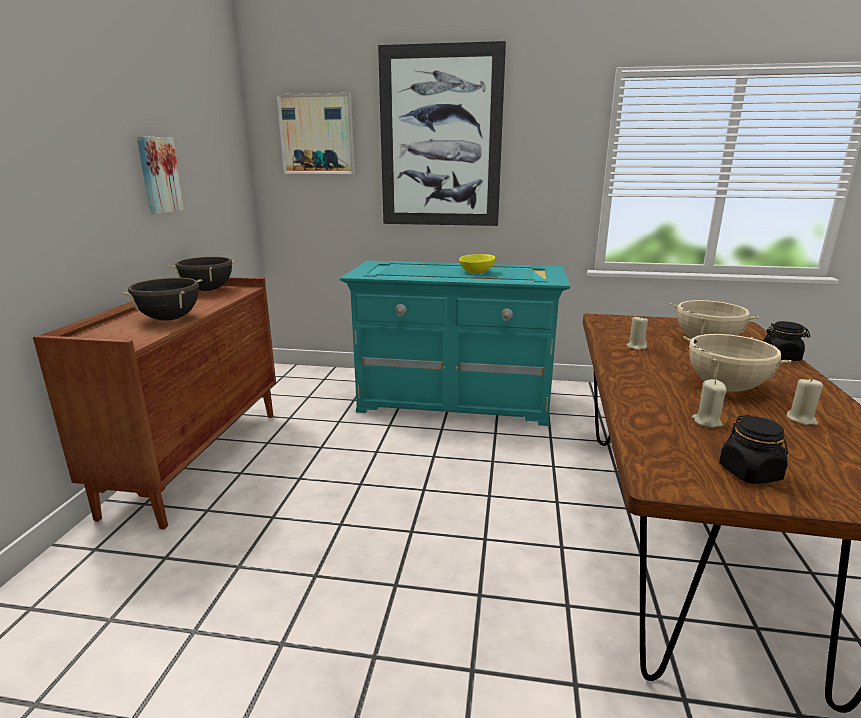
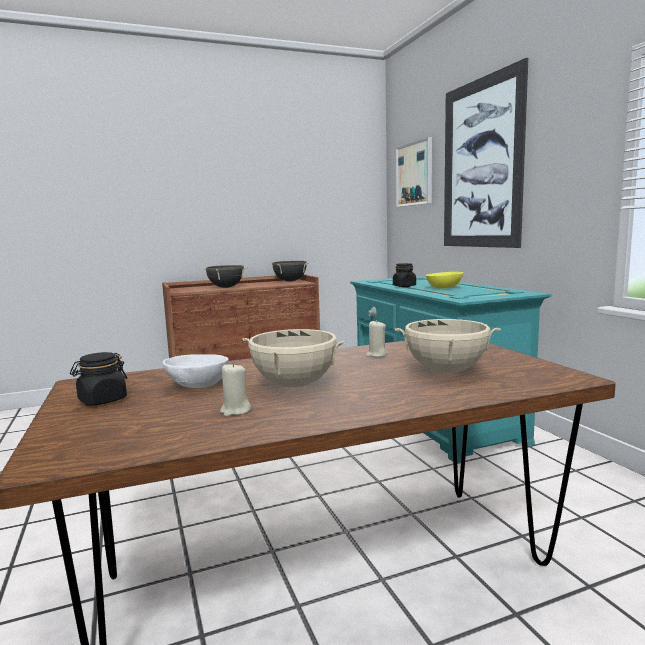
camera: 60 degrees right, 10 degrees down
picture [137,136,184,214] -> none
beige candle [692,379,727,428] -> white bowl [163,354,229,388]
black jar [763,321,810,361] -> black jar moved to [393,263,416,287]

